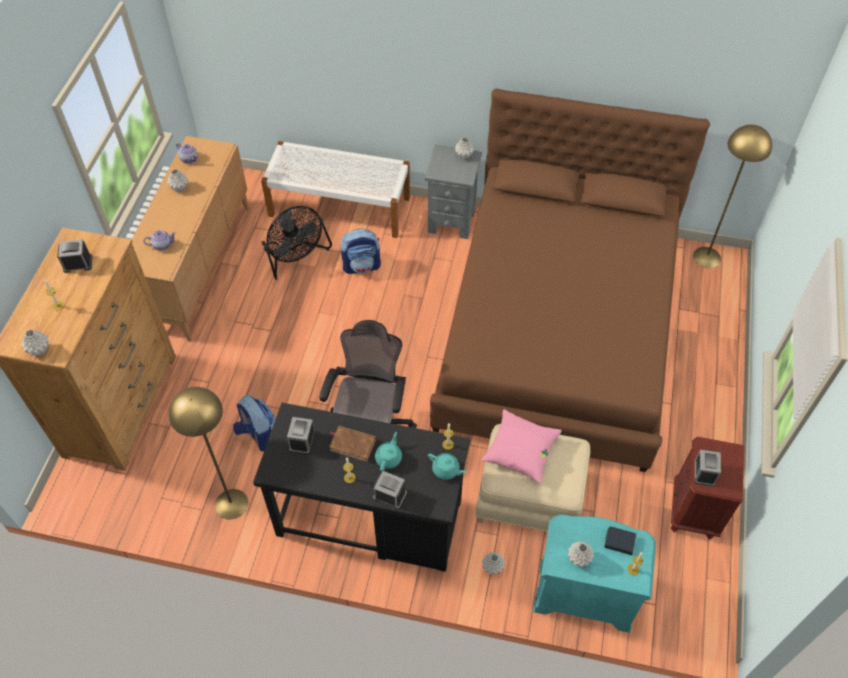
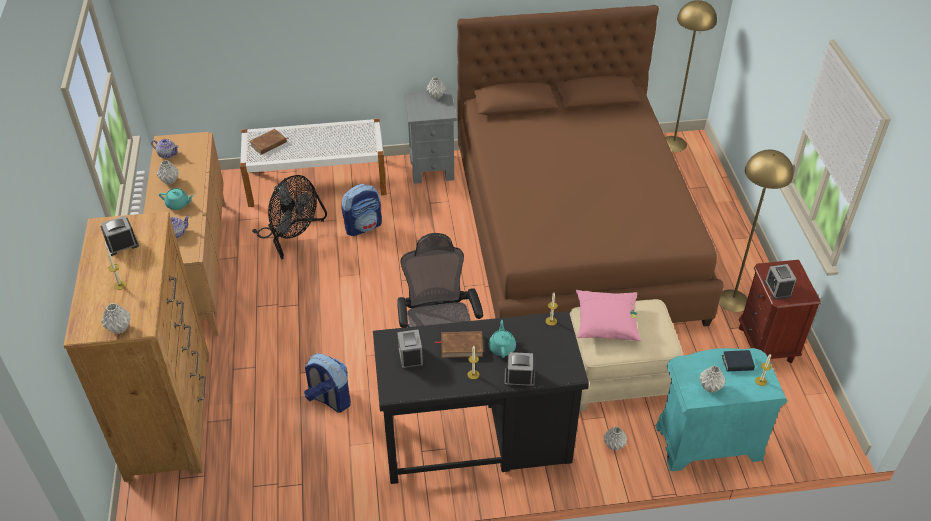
camera: 20 degrees left, 10 degrees down
yellow floor lamp [169,387,248,519] -> yellow floor lamp moved to [719,150,794,312]
turquoise teapot [428,453,467,480] -> turquoise teapot moved to [159,188,194,210]
none -> brown book [249,129,289,155]

